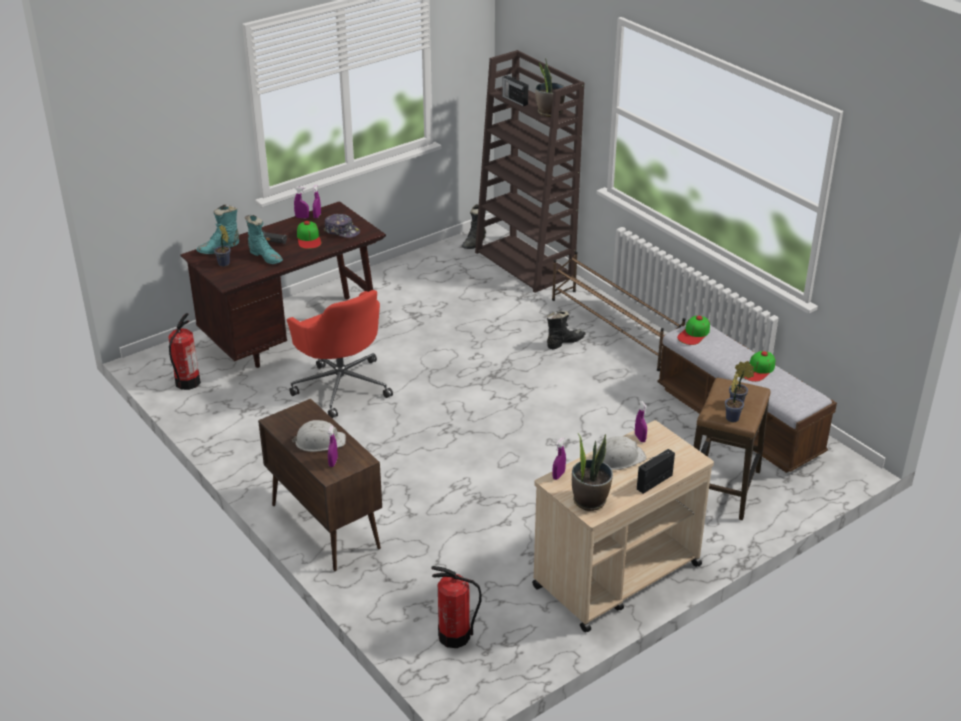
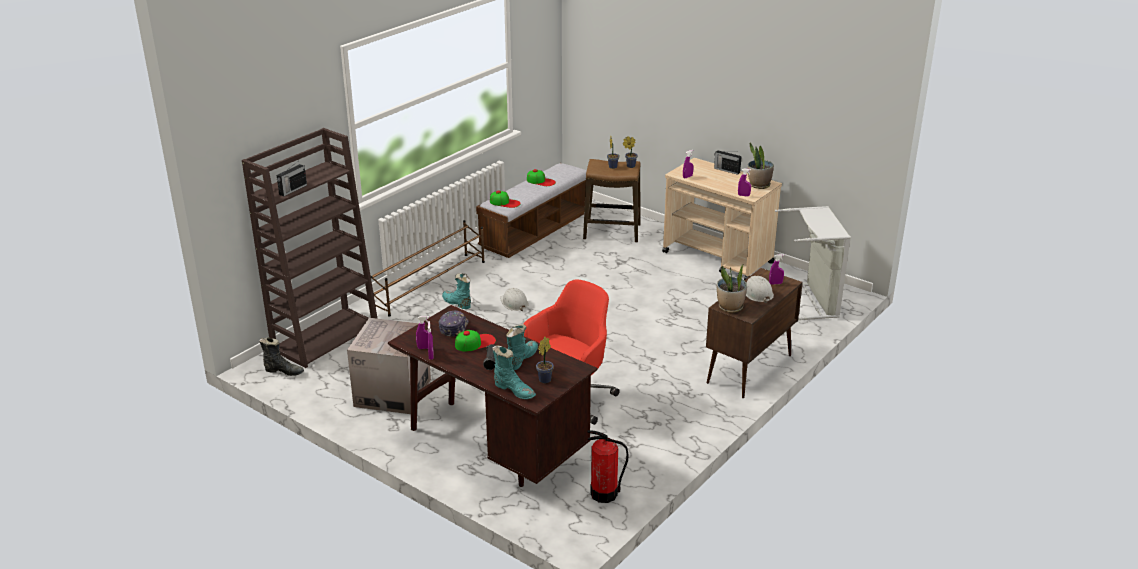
camera: 105 degrees left, 5 degrees down
fire extinguisher [431,566,482,648] -> grey laundry basket [775,206,851,320]
potted plant [535,58,565,117] -> potted plant moved to [717,264,747,313]
black boot [547,311,585,349] -> turquoise boot [442,273,471,309]
white hard hat [596,436,646,470] -> white hard hat moved to [500,288,529,311]
none -> cardboard box [347,318,431,414]

